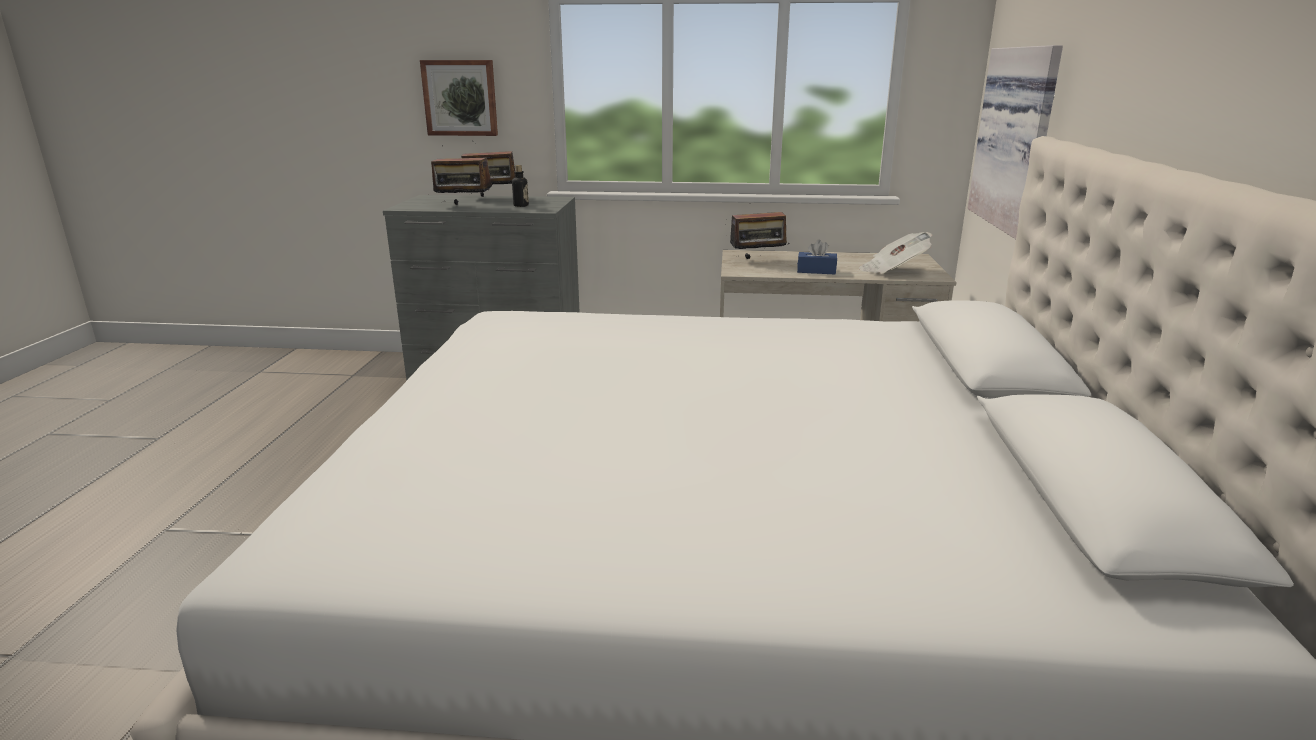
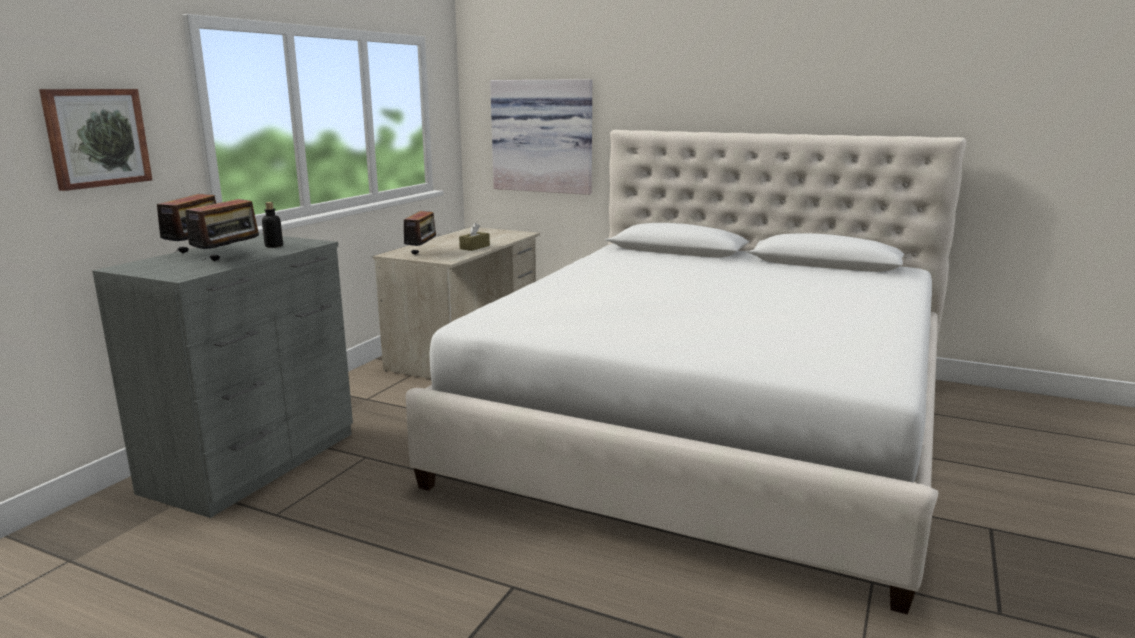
camera: 70 degrees left, 5 degrees down
blue tissue box [797,240,837,275] -> brown tissue box [459,223,490,251]
newspaper [859,232,933,274] -> none

